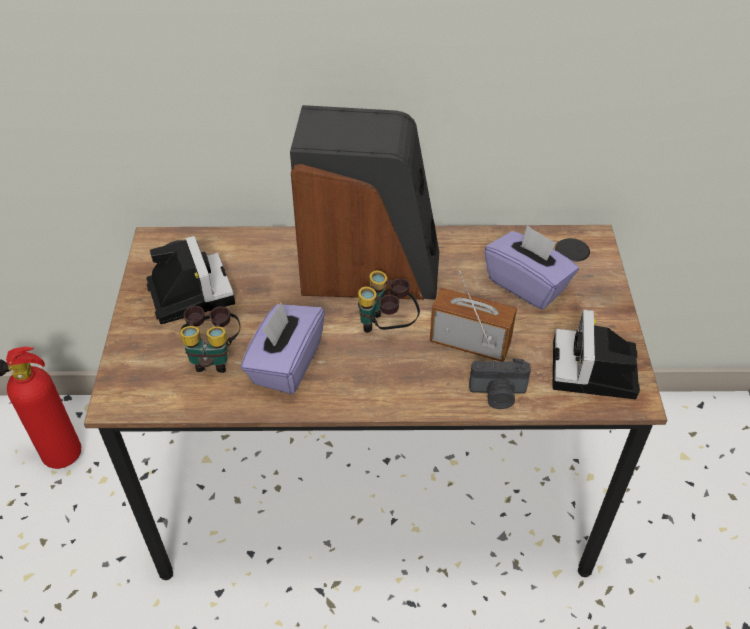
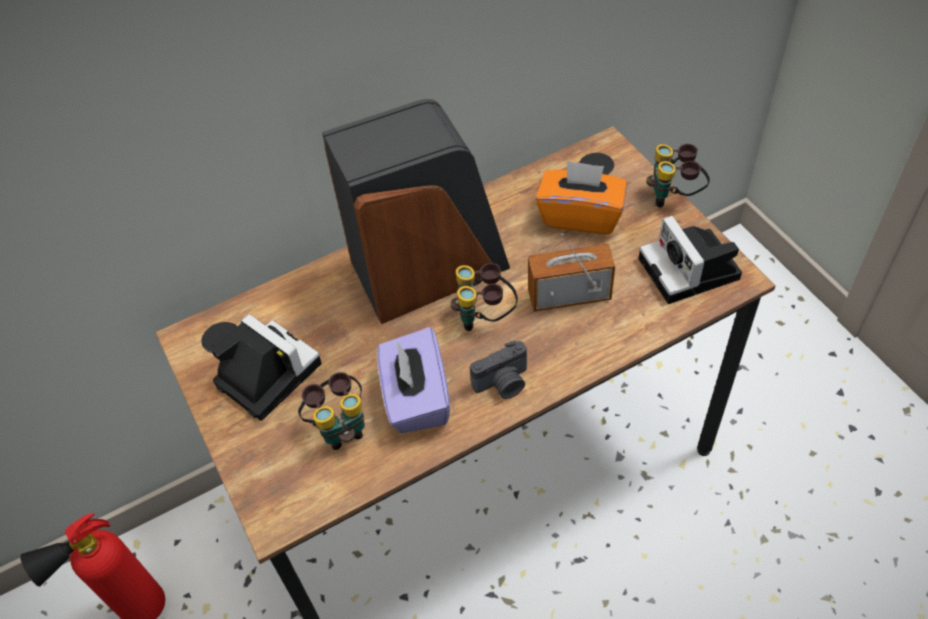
camera: 25 degrees left, 5 degrees up
camera [469,358,531,409] -> camera moved to [470,340,527,399]
purple tissue box [484,225,579,310] -> orange tissue box [536,160,627,234]
none -> binoculars [646,144,710,207]

